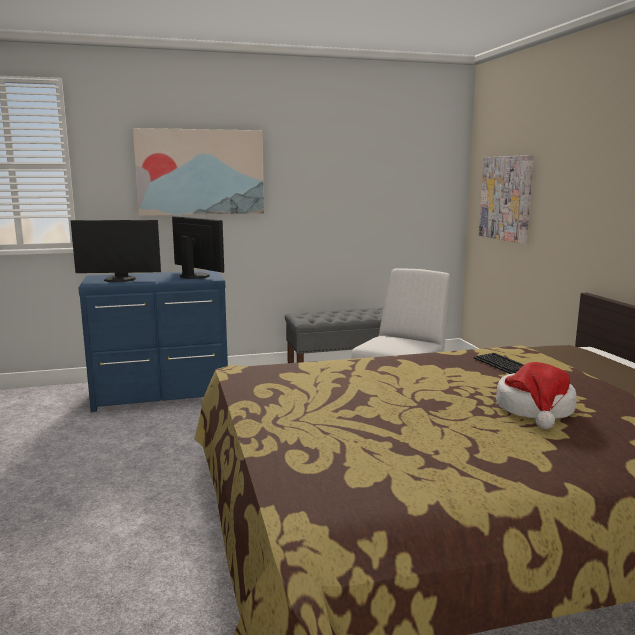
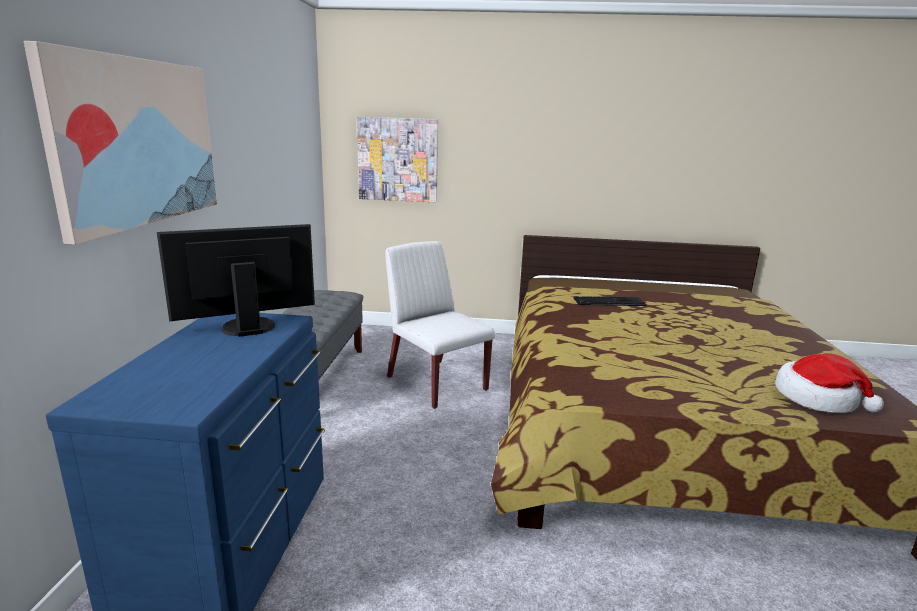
camera: 70 degrees left, 5 degrees up
monitor [71,220,161,282] -> none
hat [496,362,577,429] -> hat moved to [775,353,884,413]

